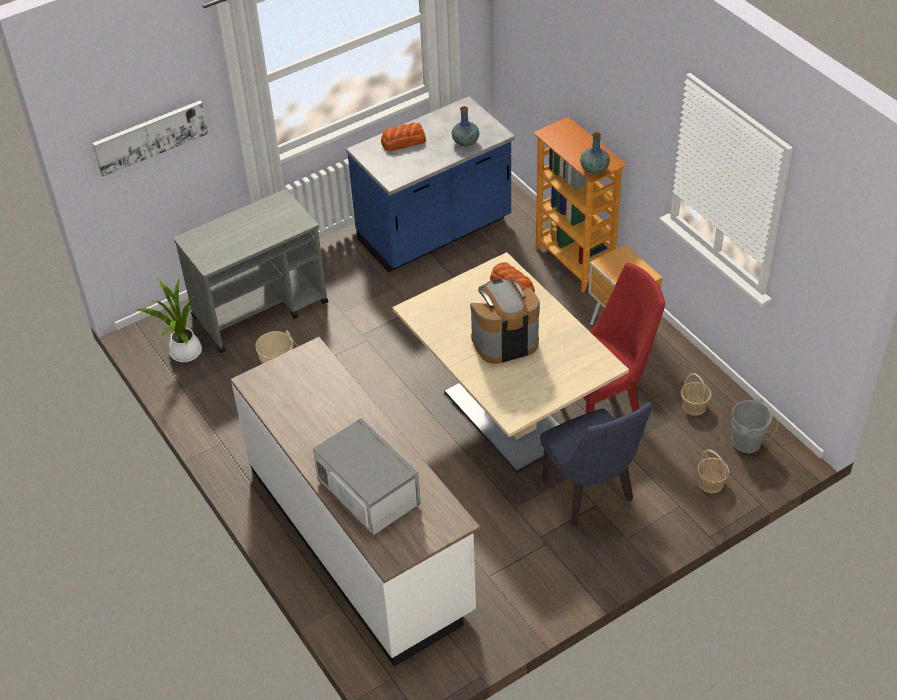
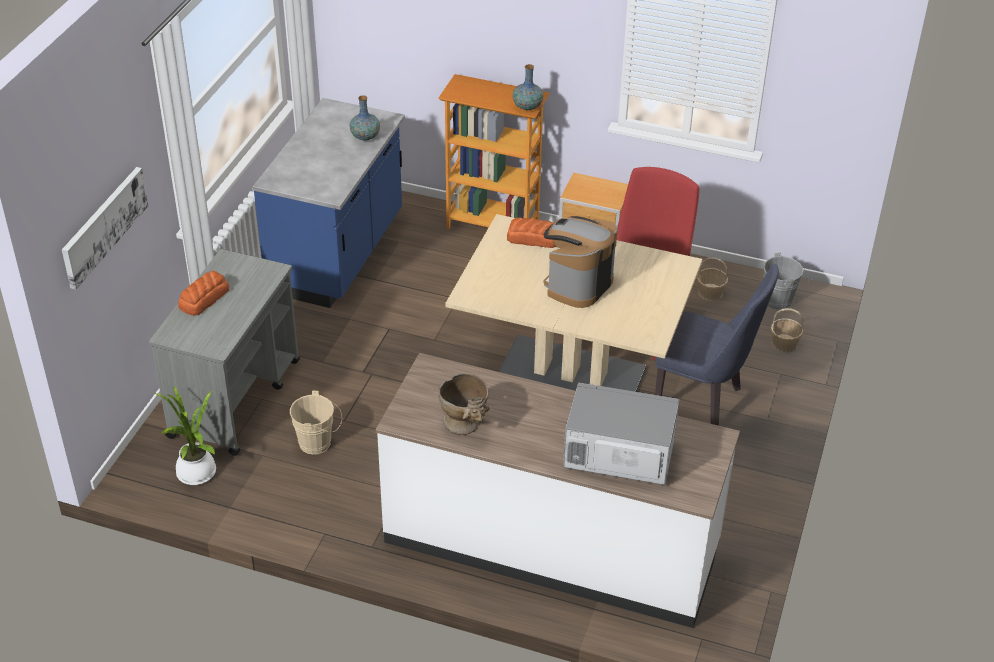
camera: 40 degrees left, 5 degrees down
bread [381,123,426,151] -> bread moved to [178,271,230,316]
none -> beige vase [438,373,490,435]

